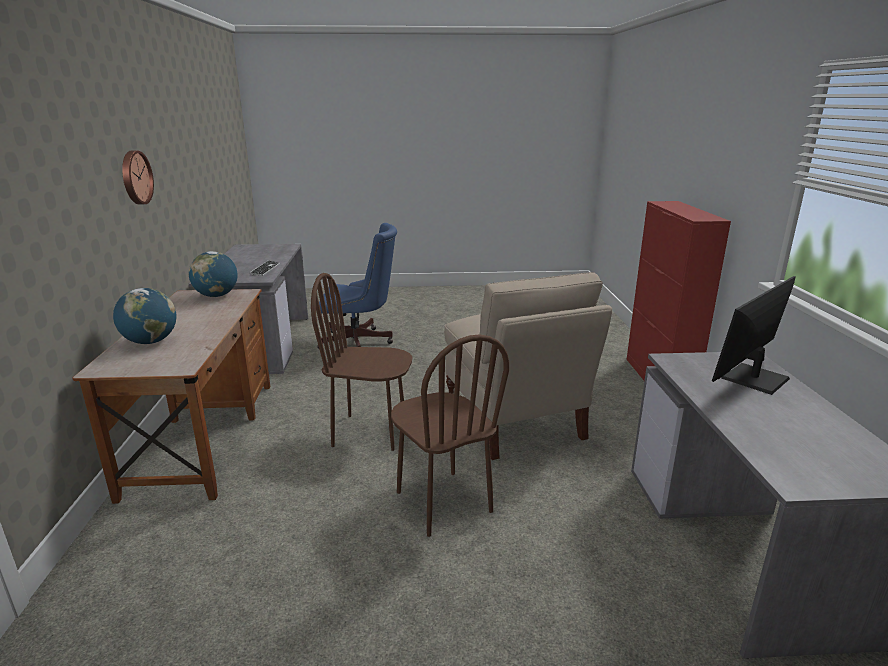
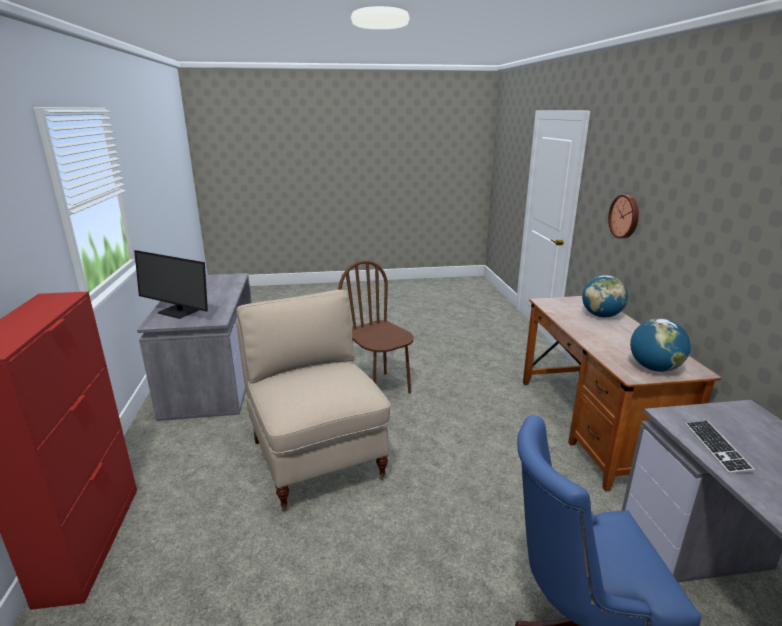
camera: 175 degrees right, 0 degrees up
wall clock [122,151,154,204] -> wall clock moved to [608,195,639,239]
brown chair [311,273,413,451] -> none
monitor [712,276,796,395] -> monitor turned 75 degrees clockwise [134,250,208,319]

